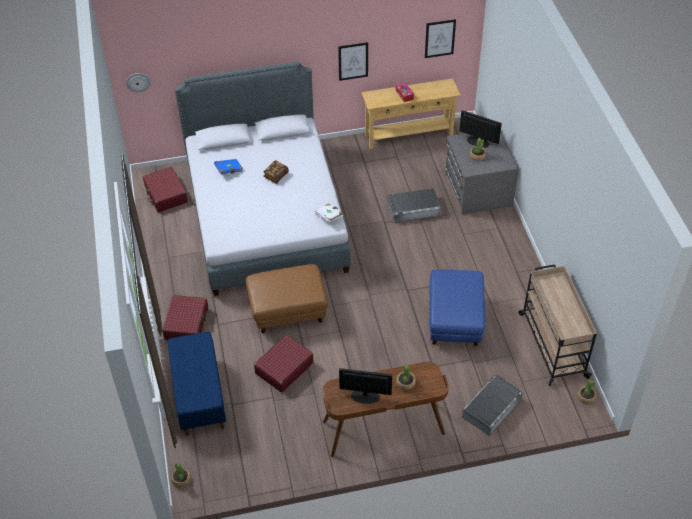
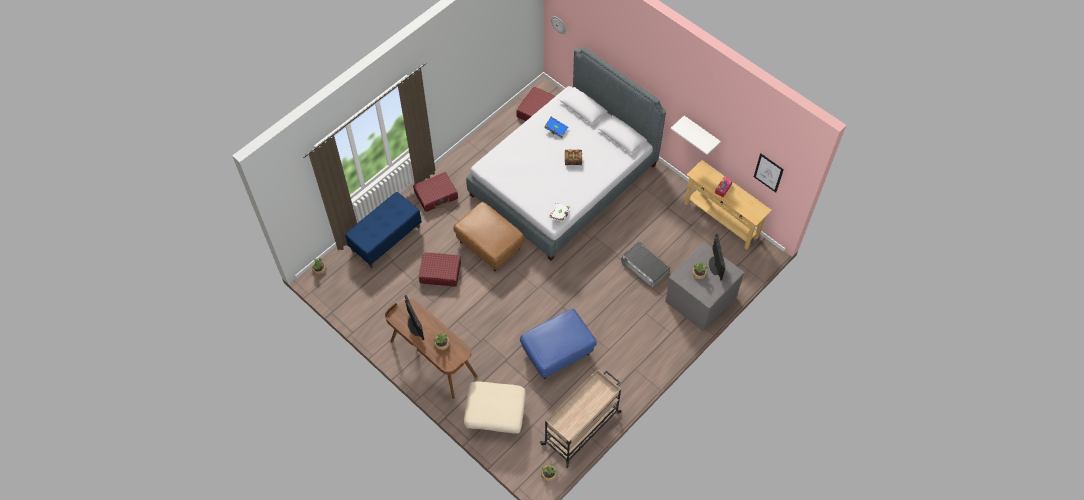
camera: 55 degrees right, 10 degrees up
picture [338,42,368,81] -> white shelf [671,116,721,155]
grey storage box [462,375,523,436] -> beige ottoman [464,381,526,434]

